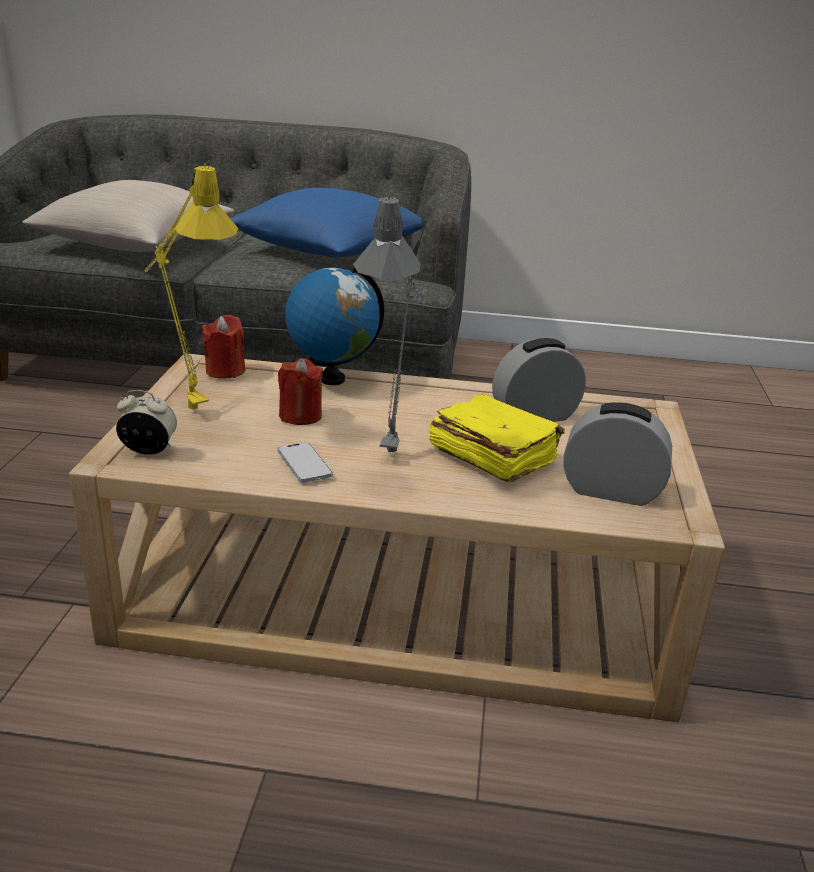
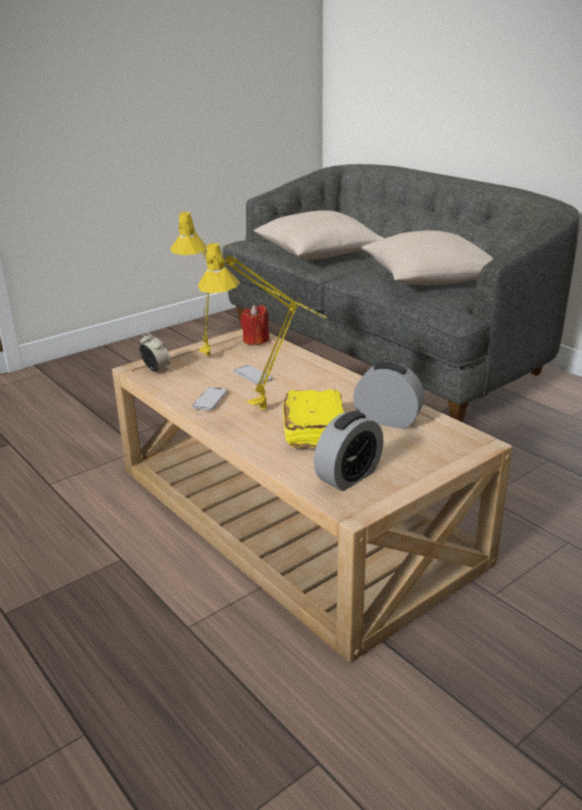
camera: 45 degrees right, 0 degrees up
blue pillow [230,188,422,257] -> beige pillow [362,230,494,285]
red candle [278,358,323,425] -> phone [234,365,273,384]
globe [285,266,384,385] -> none
grey table lamp [353,193,421,455] -> yellow table lamp [198,241,327,410]
alarm clock [564,402,672,506] -> alarm clock turned 75 degrees clockwise [314,411,384,491]

